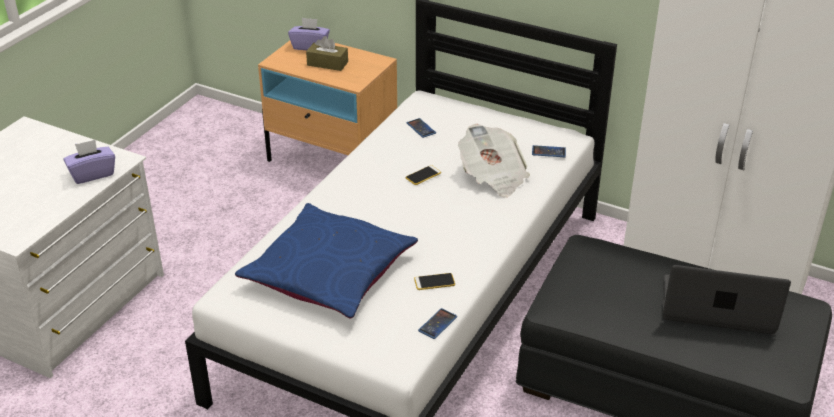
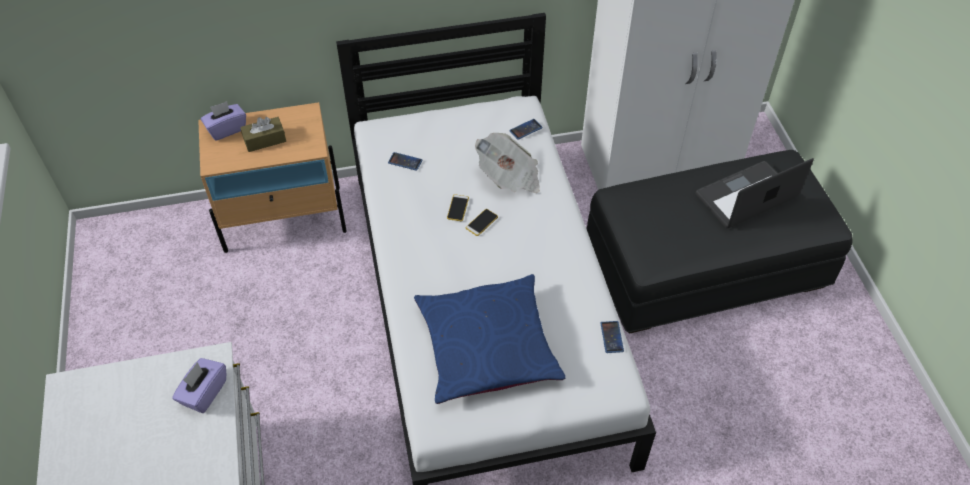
camera: 40 degrees left, 15 degrees up
phone [414,273,455,290] -> phone moved to [466,209,498,236]

